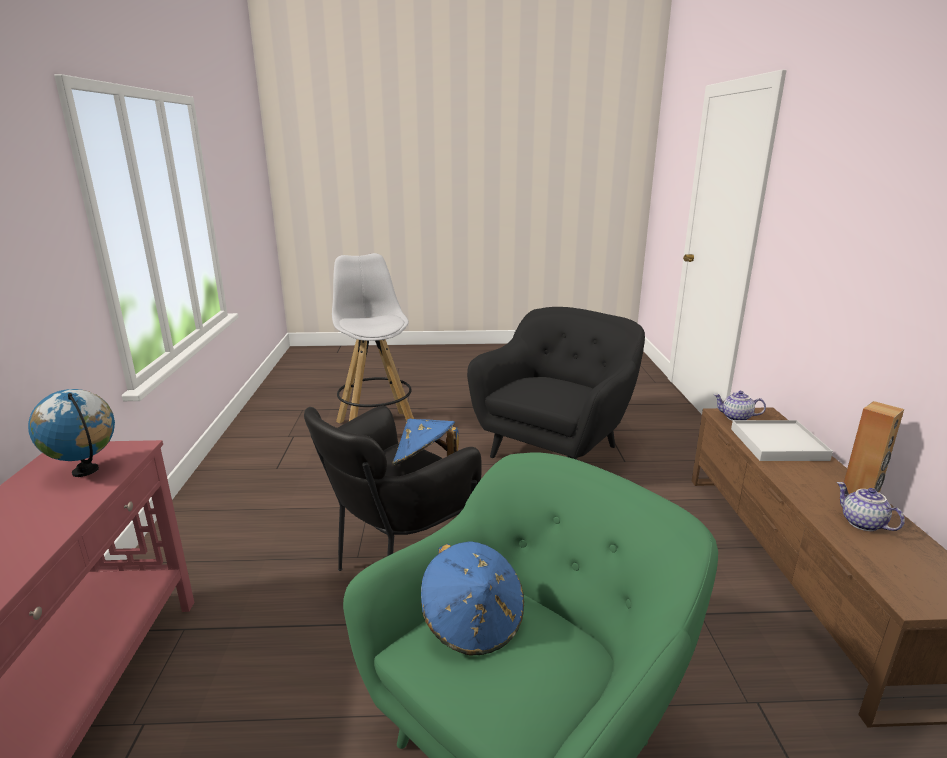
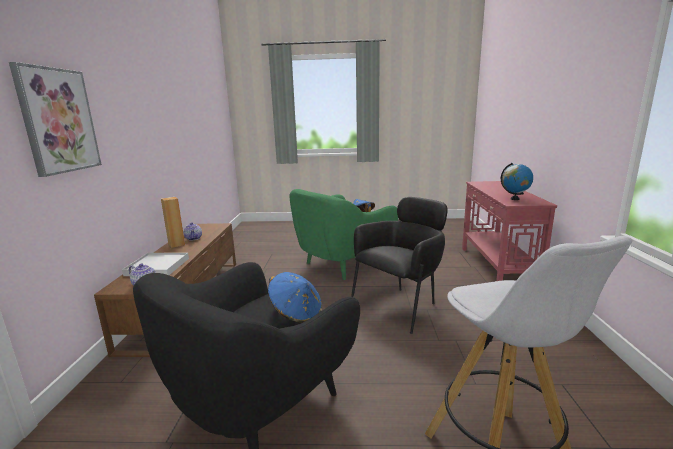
camera: 175 degrees left, 5 degrees down
blue hat [392,418,459,466] -> blue hat moved to [268,272,322,323]
none -> picture [9,62,102,177]

